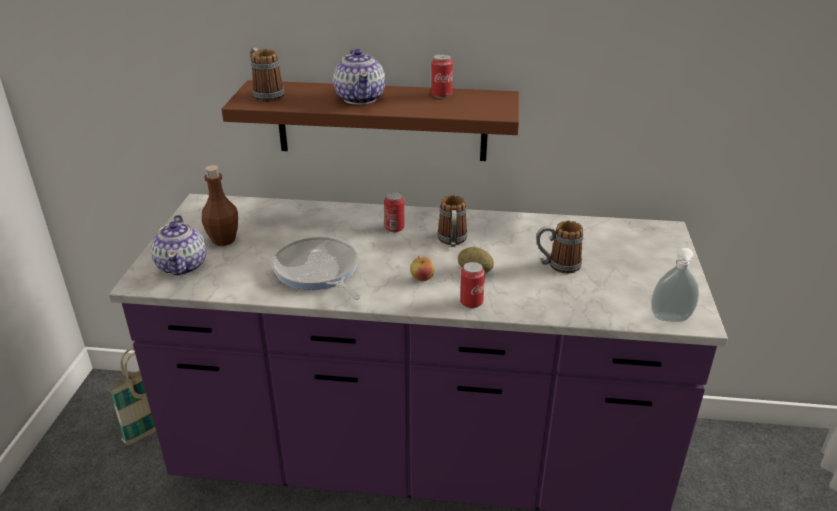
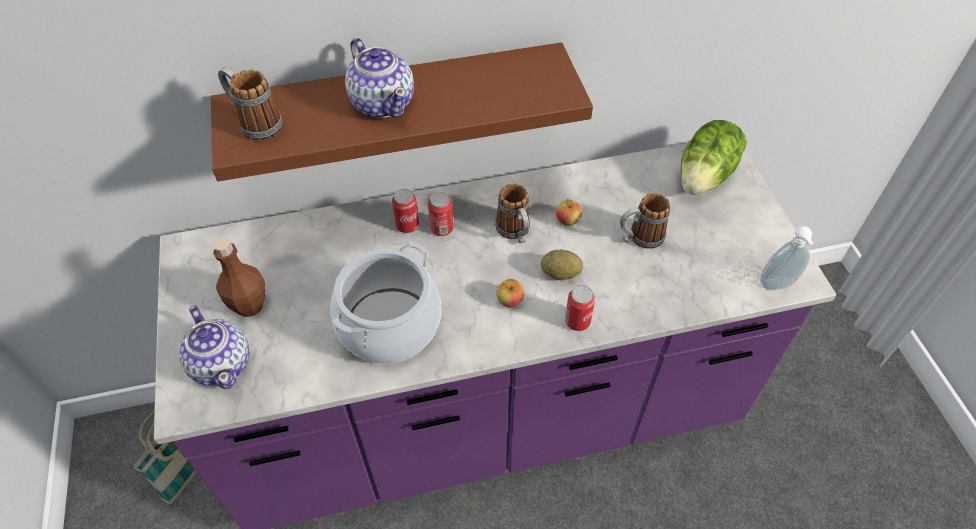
camera: 20 degrees left, 20 degrees up
frying pan [272,237,361,300] -> cooking pot [330,242,441,364]
can [431,54,453,98] -> can moved to [392,189,419,233]
none -> apple [556,199,582,226]
none -> lettuce [681,120,747,195]

